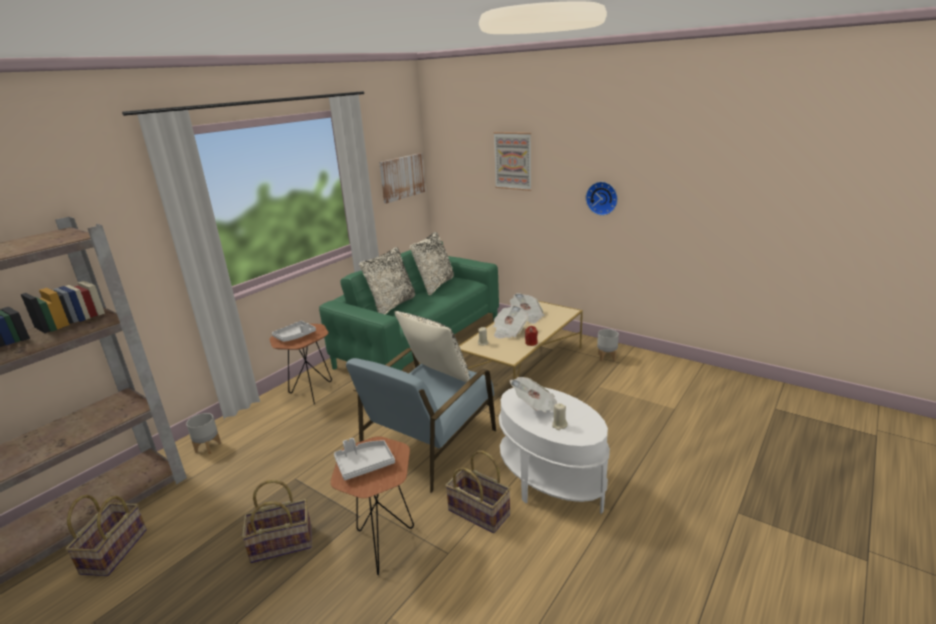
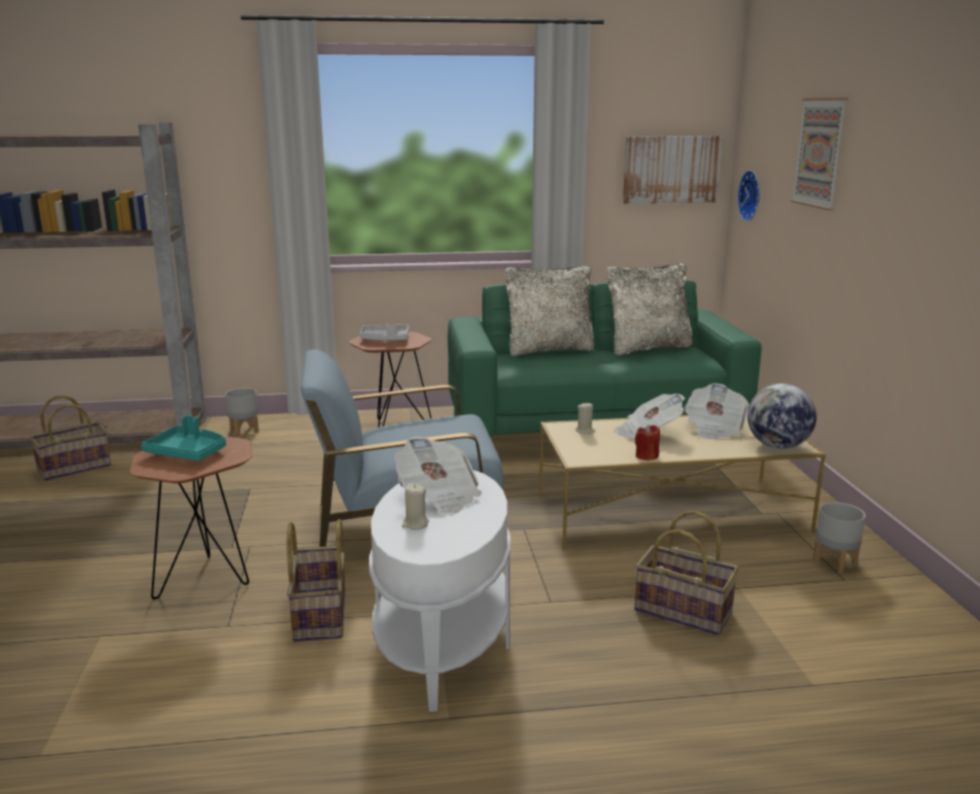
camera: 45 degrees right, 5 degrees down
basket [241,480,312,563] -> basket moved to [634,510,739,635]
grey tray [334,438,395,480] -> turquoise tray [141,415,226,461]
beige pillow [395,311,470,383] -> none
wall clock [586,182,618,216] -> wall clock moved to [737,170,760,221]
none -> globe [747,383,817,449]

